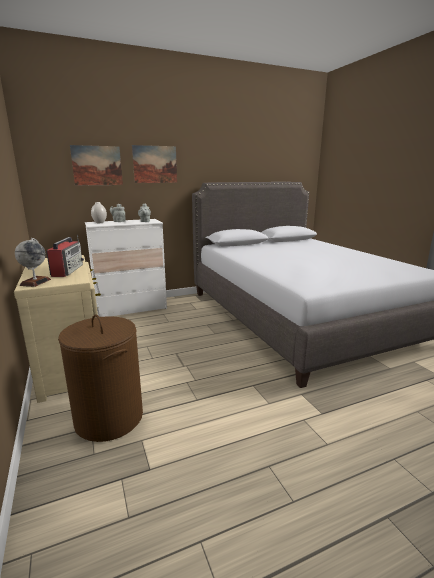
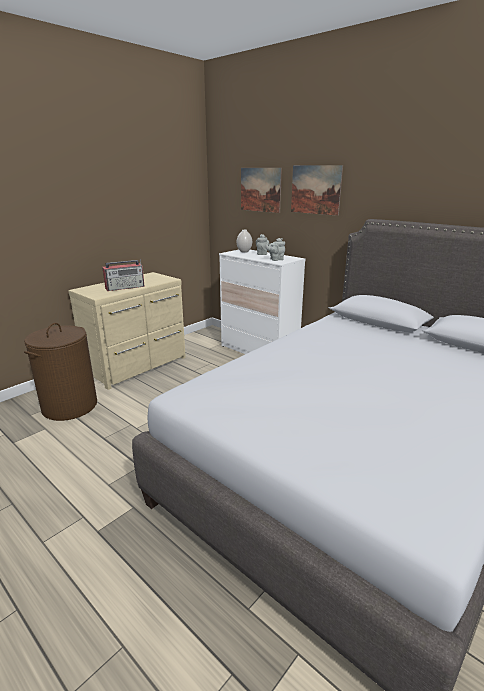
camera: 65 degrees right, 5 degrees up
globe [15,238,51,287] -> none

